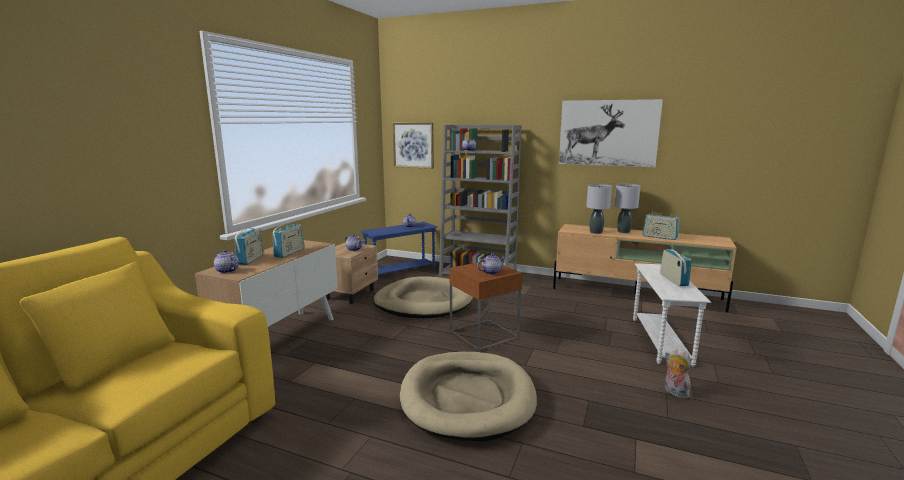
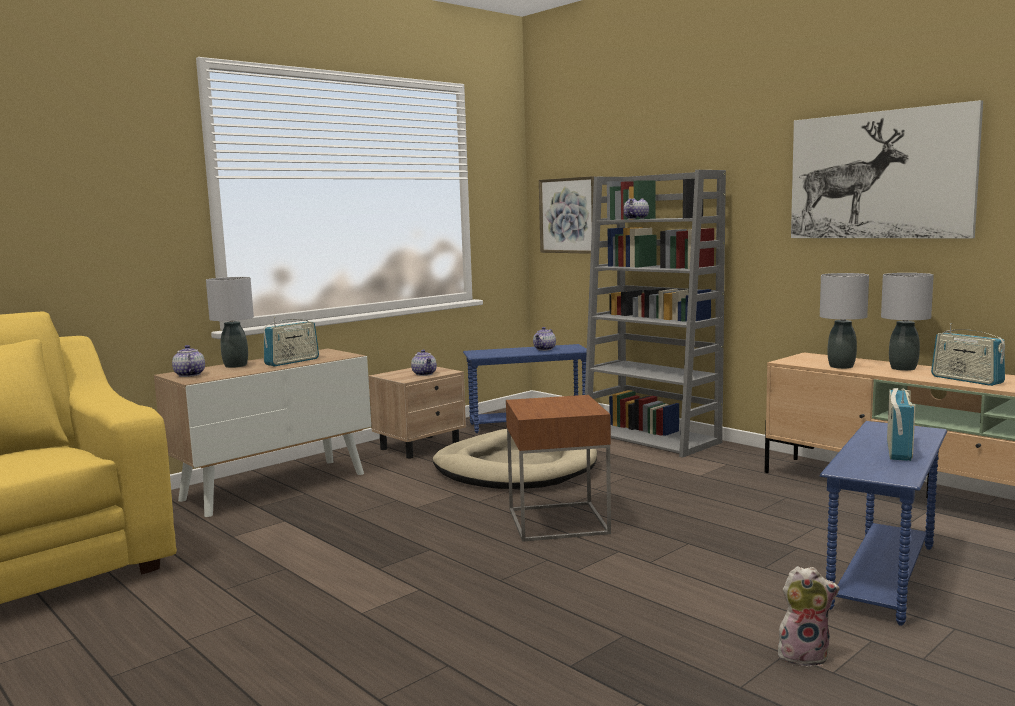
camera: 25 degrees right, 5 degrees down
radio [234,228,264,265] -> grey table lamp [206,277,254,368]
beige dog bed [400,352,537,441] -> none
teapot [477,253,506,275] -> none
white side table [633,263,711,367] -> blue side table [820,421,947,626]
plush toy [664,348,691,399] -> plush toy turned 105 degrees clockwise [777,566,840,667]

